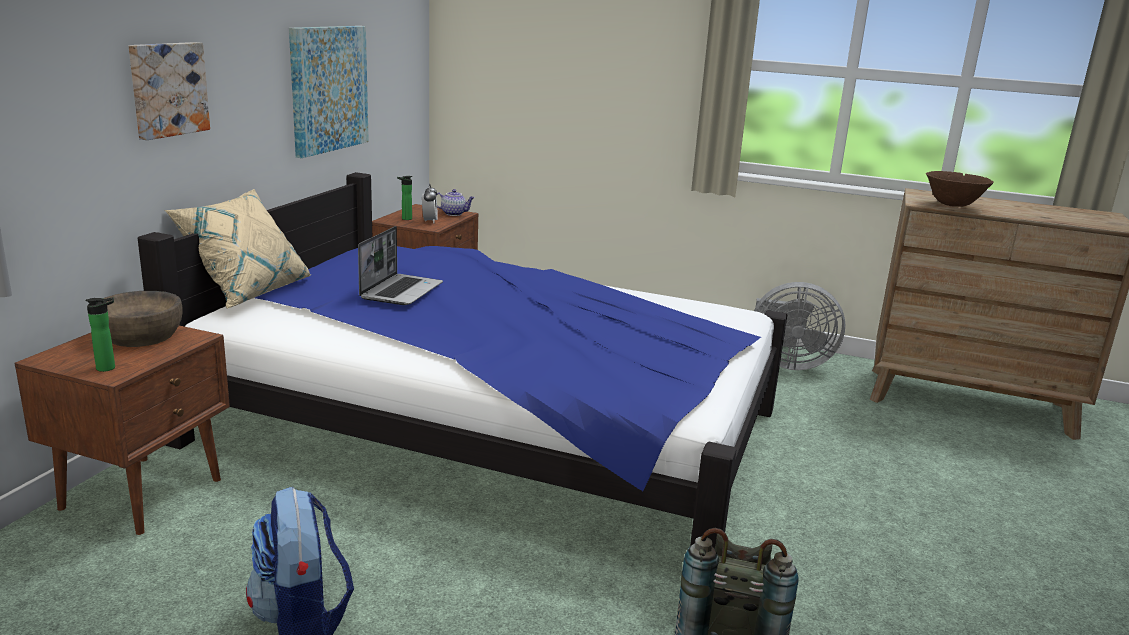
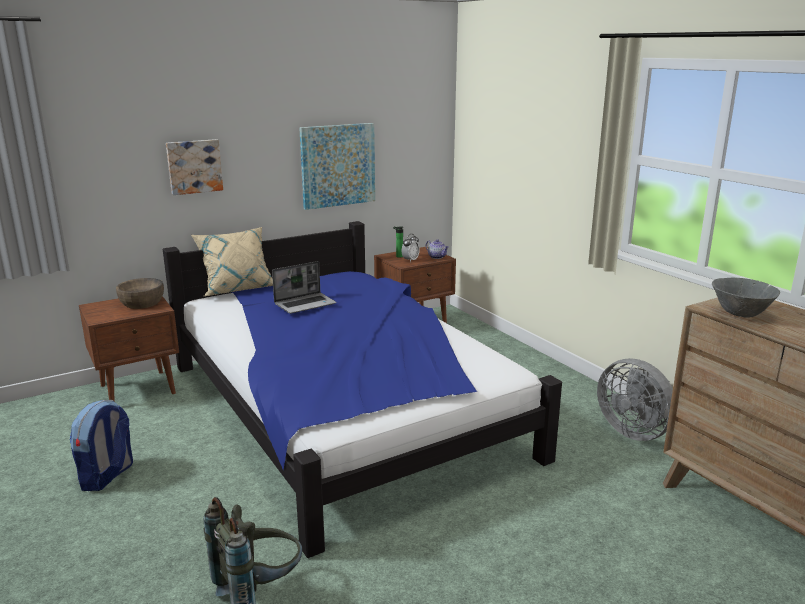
camera: 40 degrees right, 0 degrees up
bottle [85,297,115,372] -> none
brown bowl [926,171,994,207] -> grey bowl [712,278,780,318]

